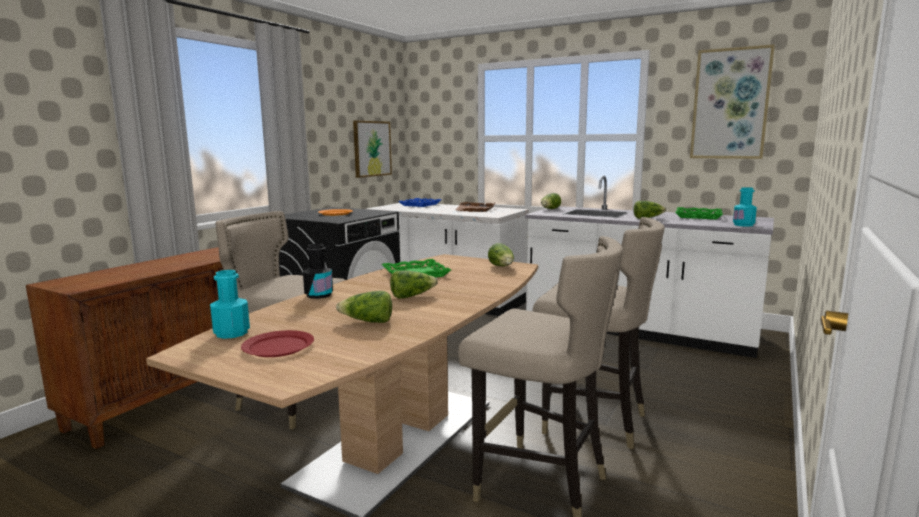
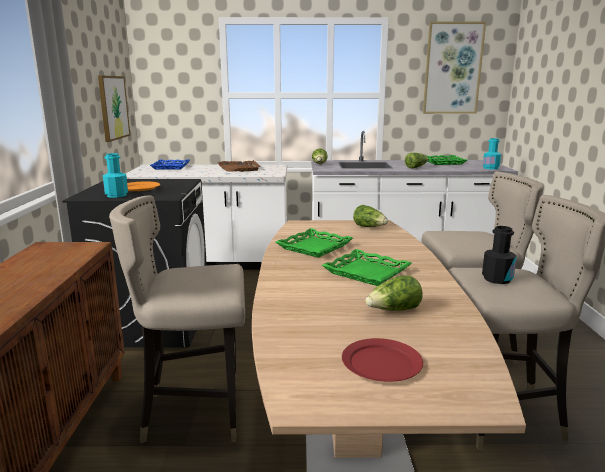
camera: 30 degrees left, 5 degrees up
turquoise bottle [210,270,250,339] -> turquoise bottle moved to [103,153,128,198]
black bottle [303,244,333,299] -> black bottle moved to [482,226,517,284]
lettuce [390,270,438,299] -> green tray [322,249,412,286]

